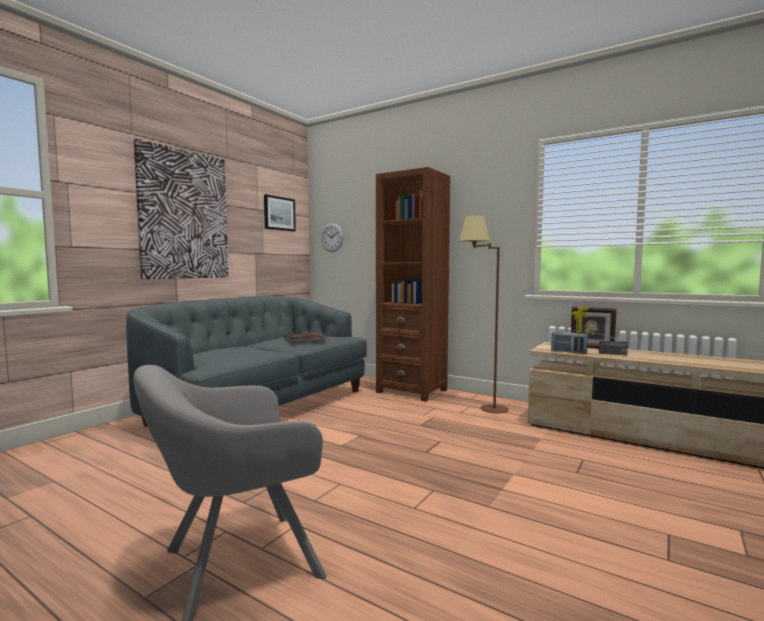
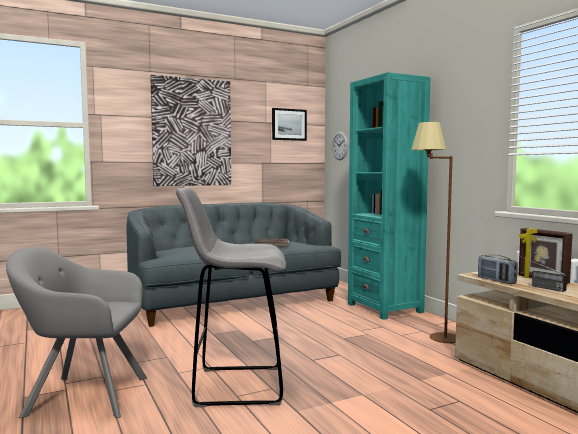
camera: 30 degrees right, 0 degrees up
brown bookcase [376,167,450,402] -> turquoise bookcase [348,72,430,320]
none -> grey stool [176,186,286,407]

